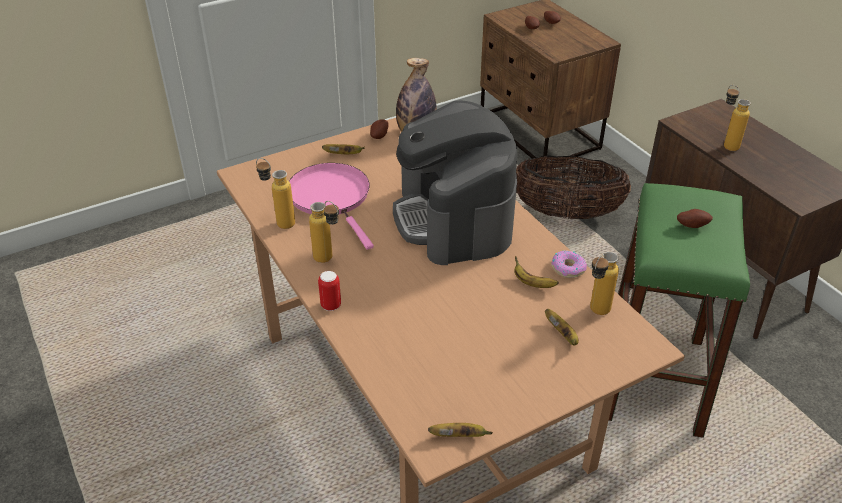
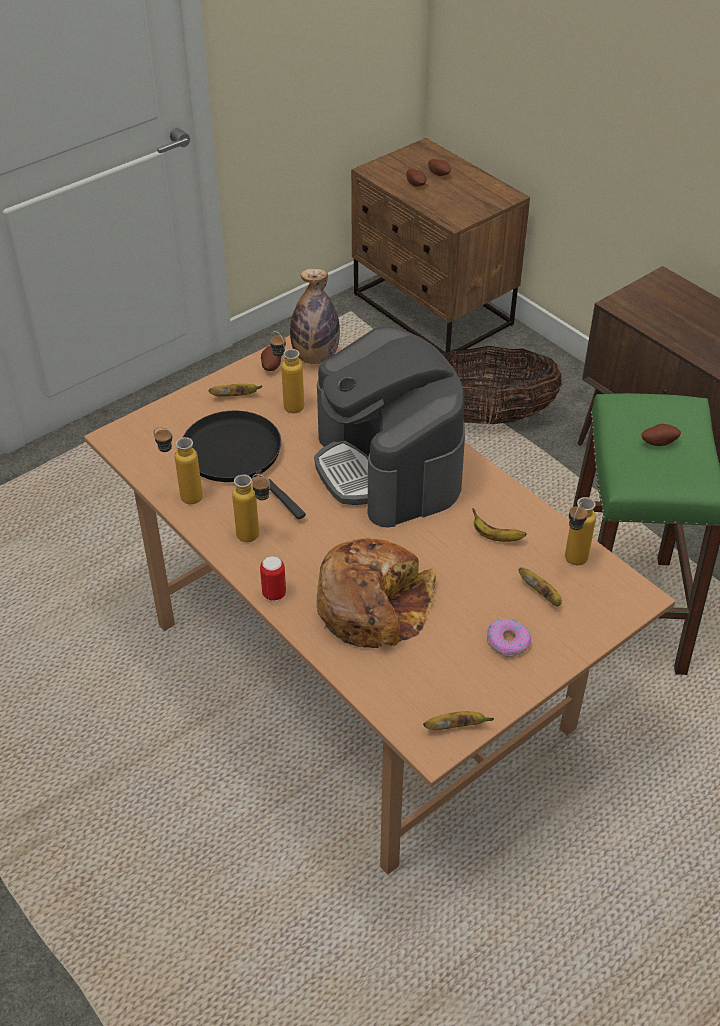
camera: 10 degrees left, 5 degrees up
pink frying pan [289,163,374,250] -> black frying pan [183,411,306,520]
donut [551,250,587,278] -> donut moved to [487,619,531,657]
bottle [724,85,751,151] -> bottle moved to [270,331,304,413]
none -> bread [316,538,436,648]

